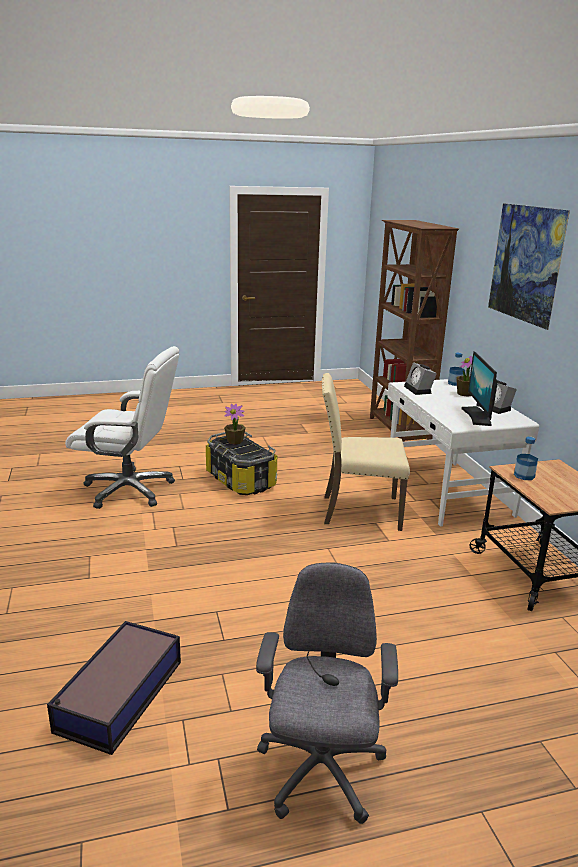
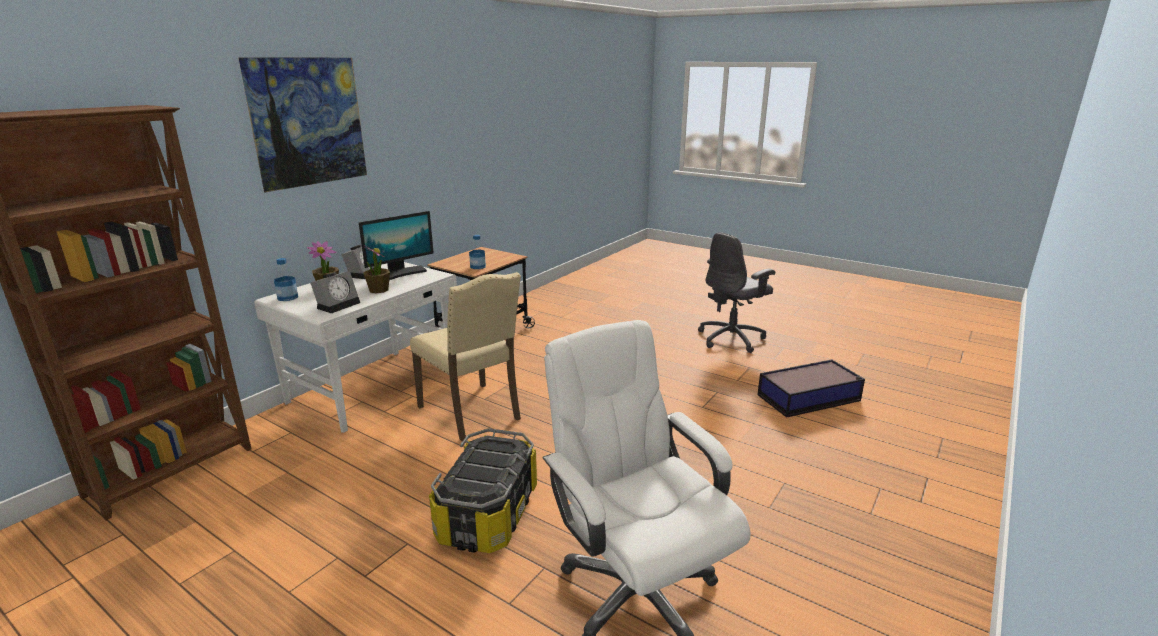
camera: 130 degrees left, 0 degrees up
potted plant [224,404,246,445] -> potted plant moved to [364,245,390,293]

